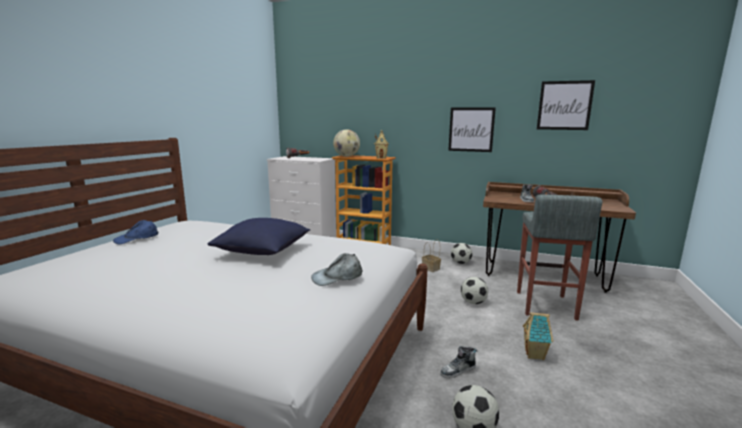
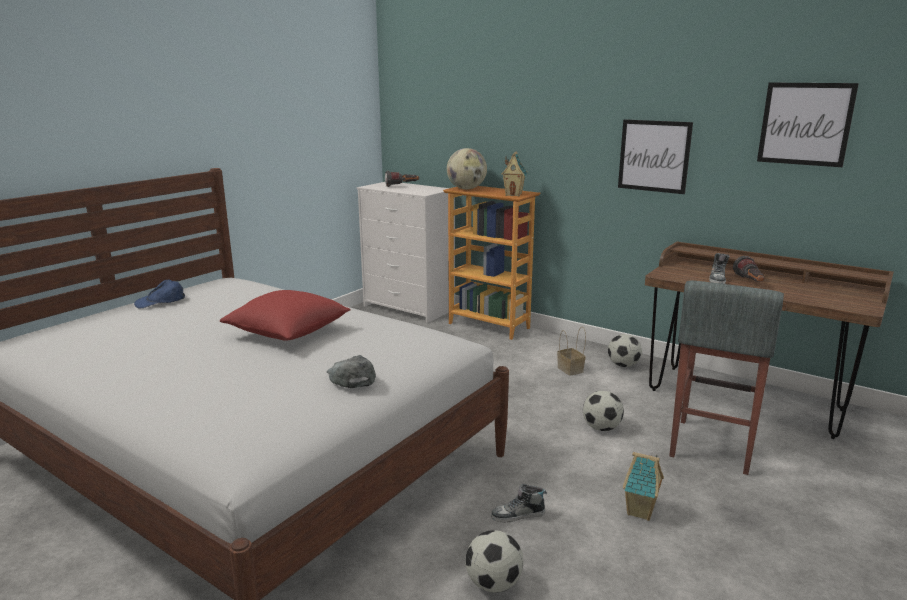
camera: 15 degrees right, 5 degrees up
blue pillow [208,218,310,255] -> red pillow [220,290,351,341]
grey cap [311,253,363,286] -> grey cap turned 75 degrees clockwise [327,355,376,388]

